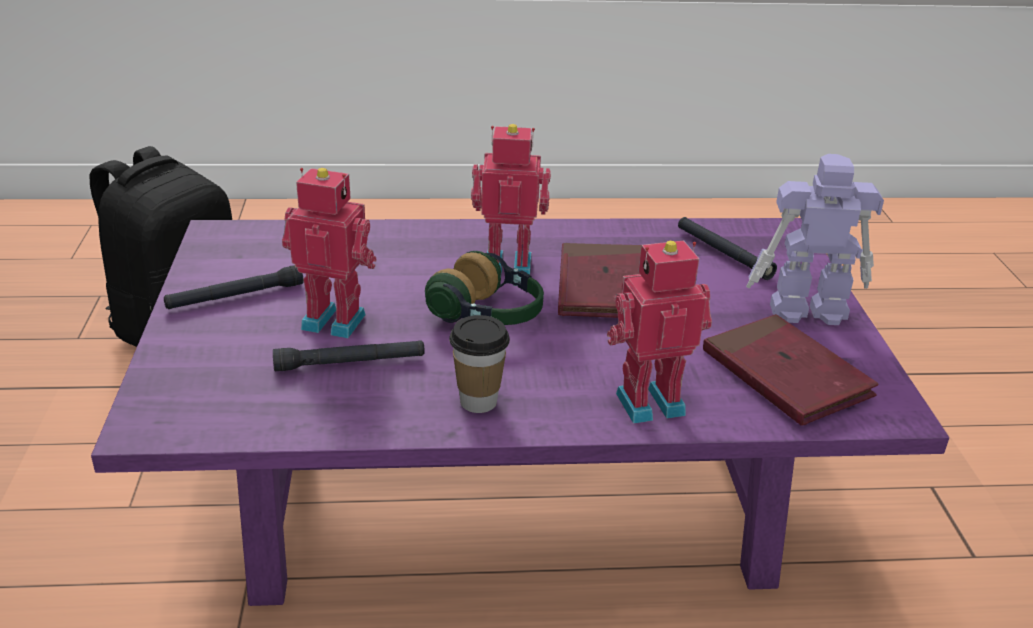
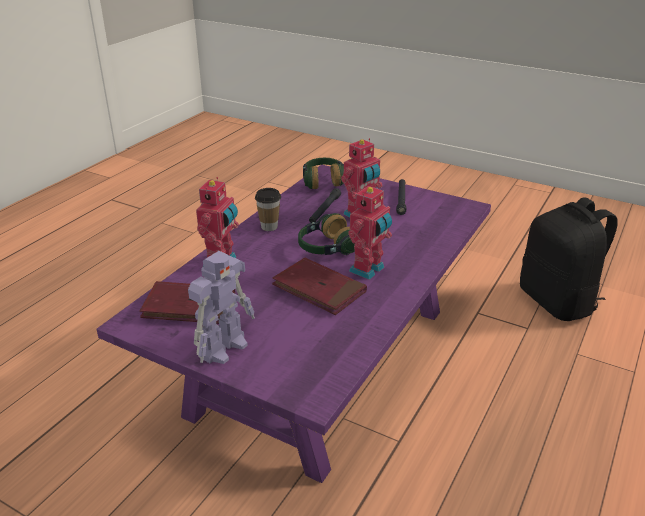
camera: 125 degrees right, 0 degrees up
black flashlight [678,217,777,280] -> none
none -> headphones [303,158,344,189]

